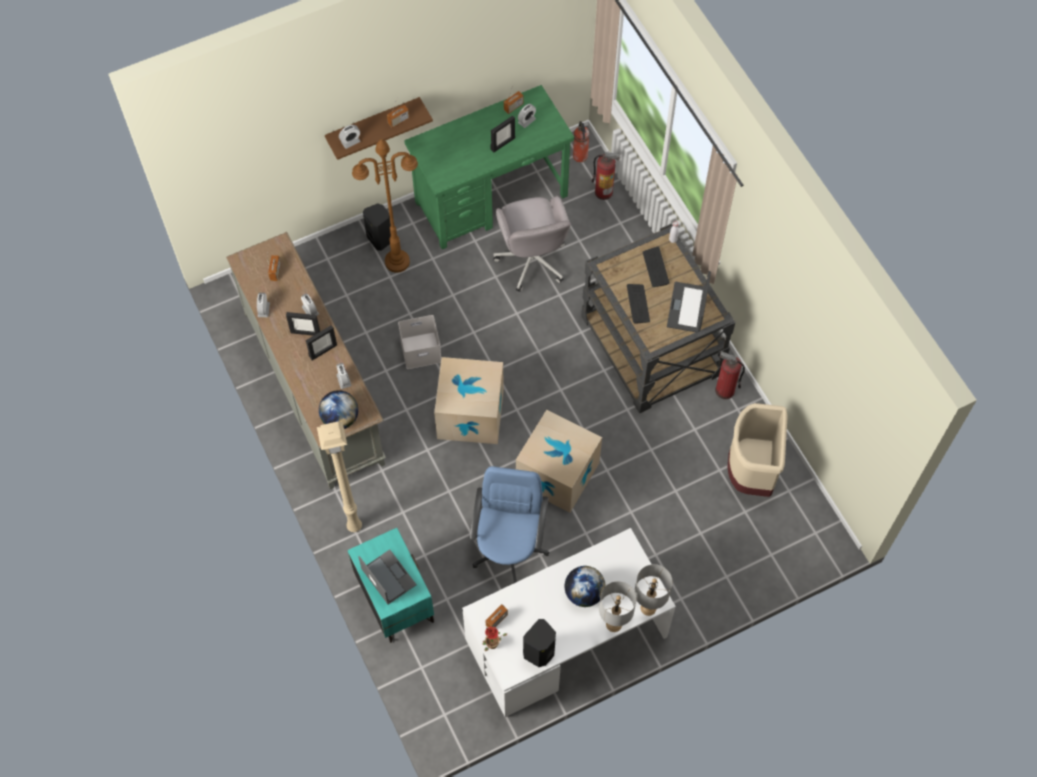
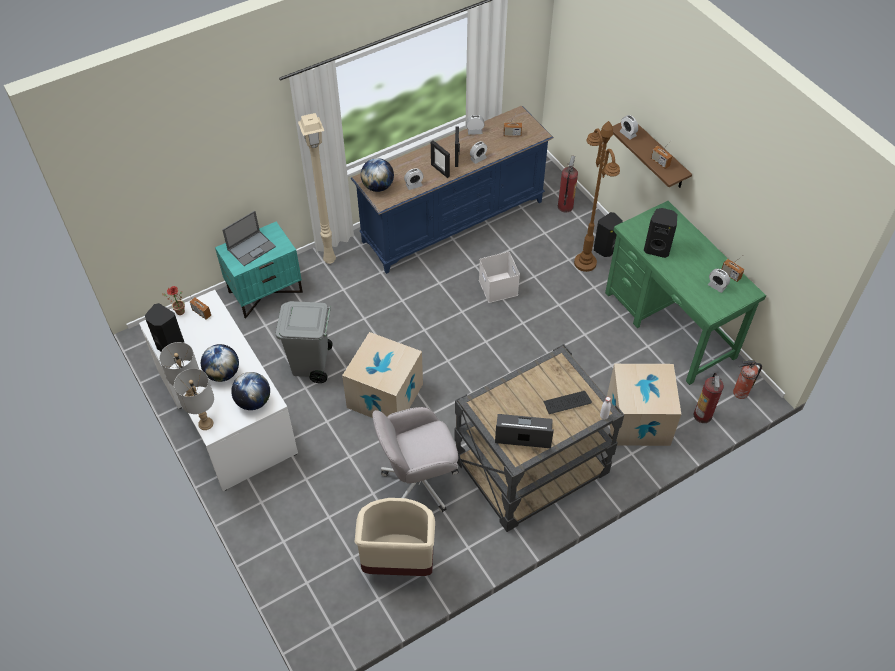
camera: 85 degrees right, 10 degrees down
grey cabinet [226,232,386,490] -> blue cabinet [351,106,554,274]
cardboard box [434,357,504,444] -> cardboard box moved to [607,364,681,446]
blue office chair [470,466,549,583] -> grey trash can [276,301,333,383]
picture frame [490,116,515,153] -> none
grey office chair [493,196,571,292] -> grey office chair moved to [372,407,459,512]
keyboard [627,284,650,324] -> none
fire extinguisher [715,351,745,399] -> fire extinguisher moved to [558,156,578,212]
none -> globe [231,372,270,410]
none -> black speaker [644,208,677,258]

